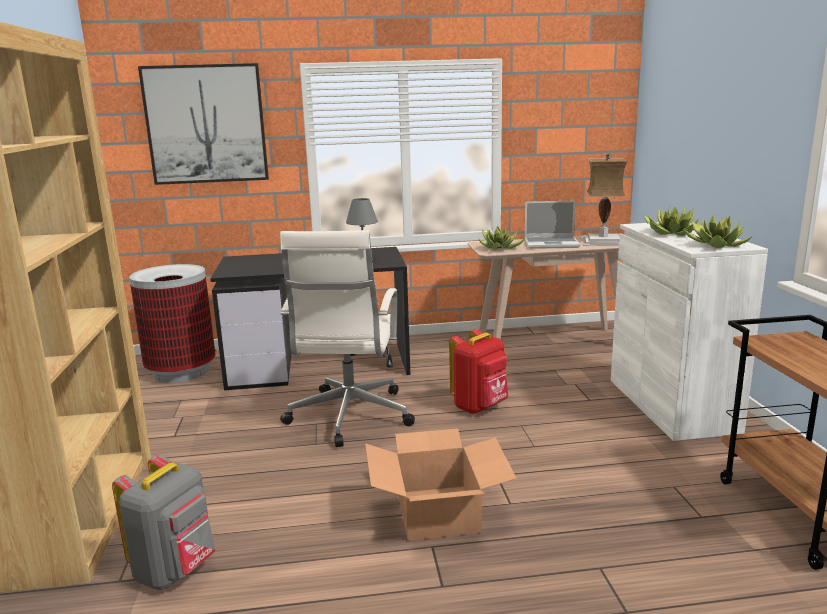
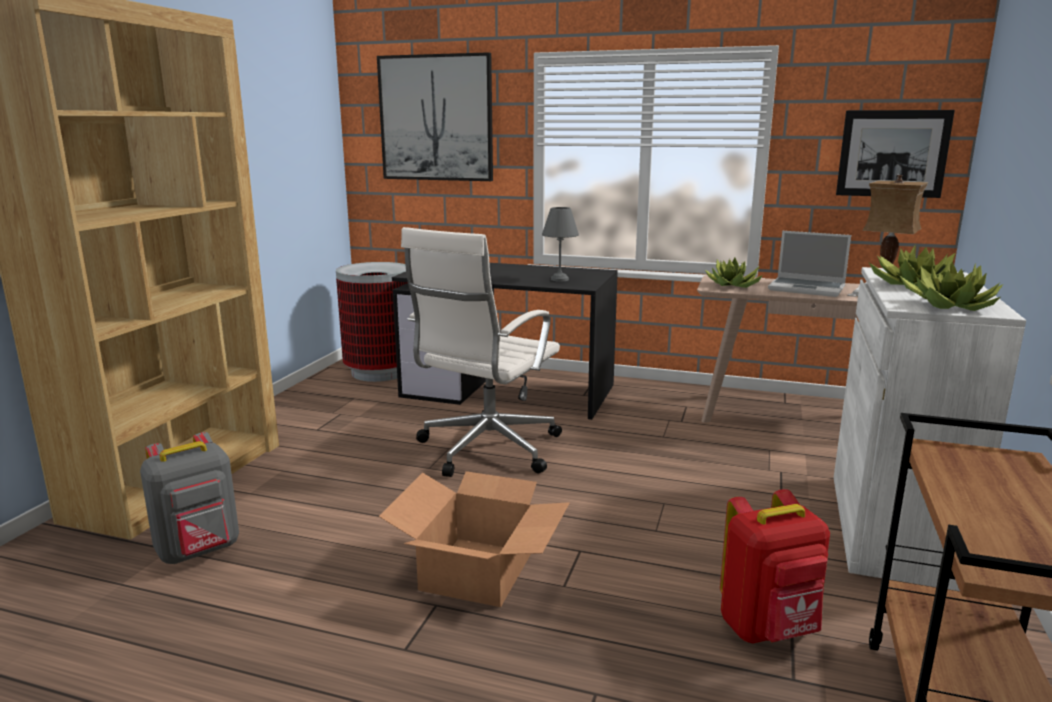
camera: 25 degrees right, 0 degrees up
red backpack [449,329,508,414] -> red backpack moved to [720,489,830,644]
none -> picture [836,110,955,198]

